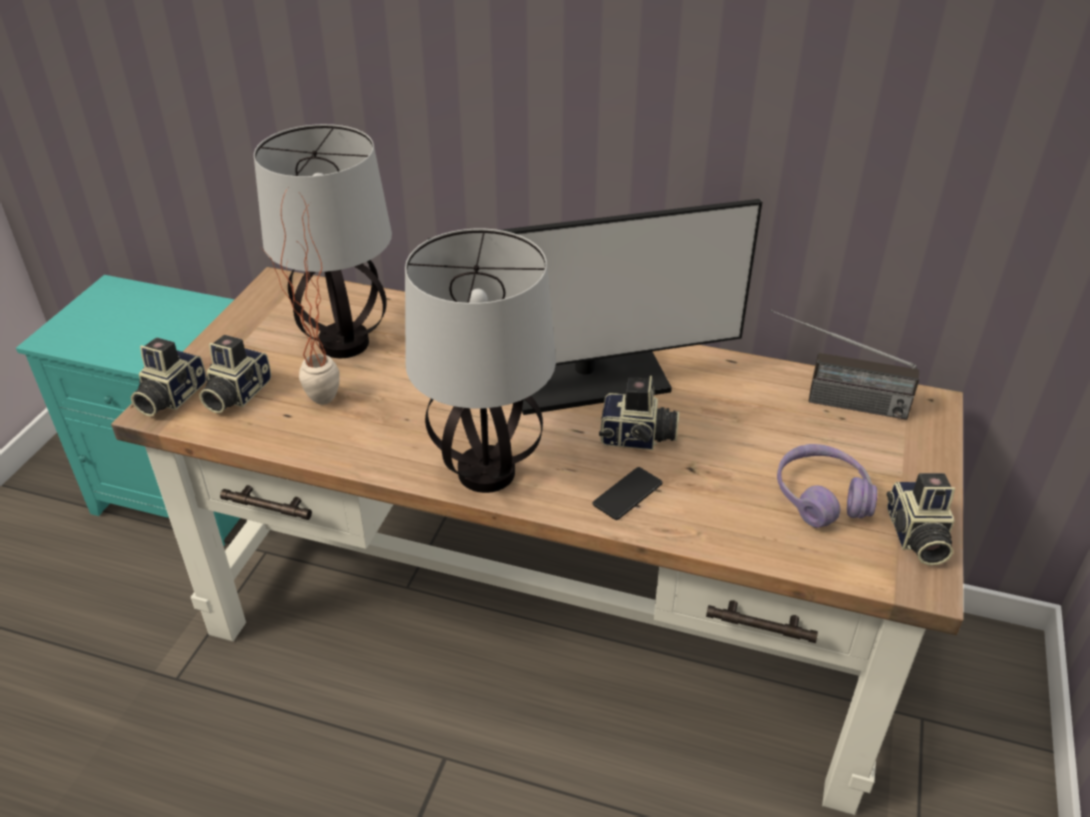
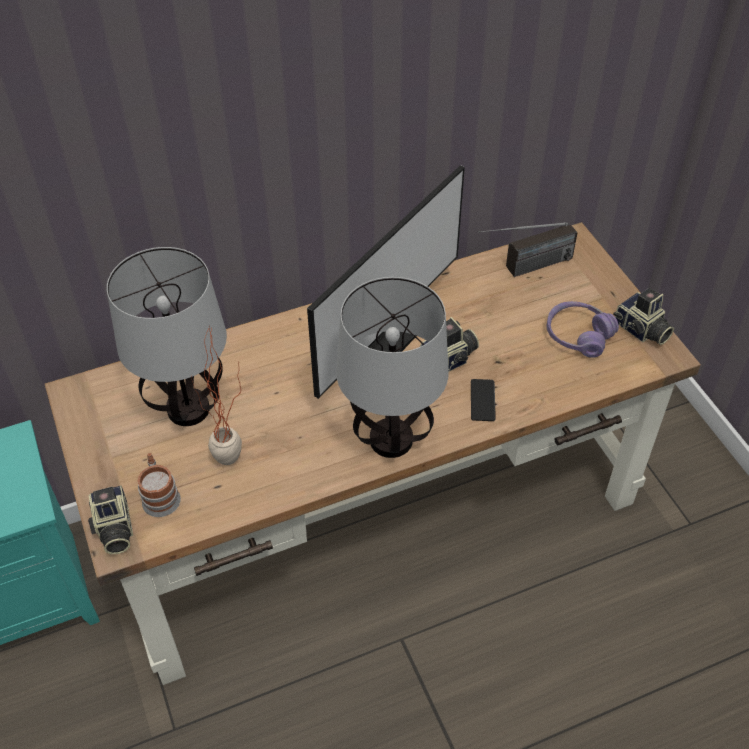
camera: 40 degrees left, 10 degrees up
camera [199,335,271,413] -> mug [138,453,181,517]

